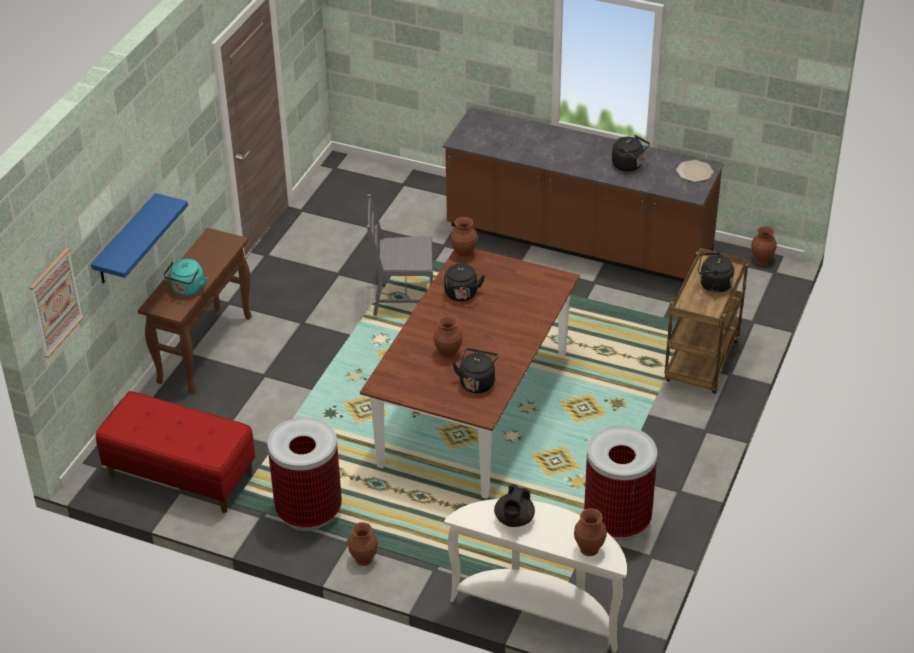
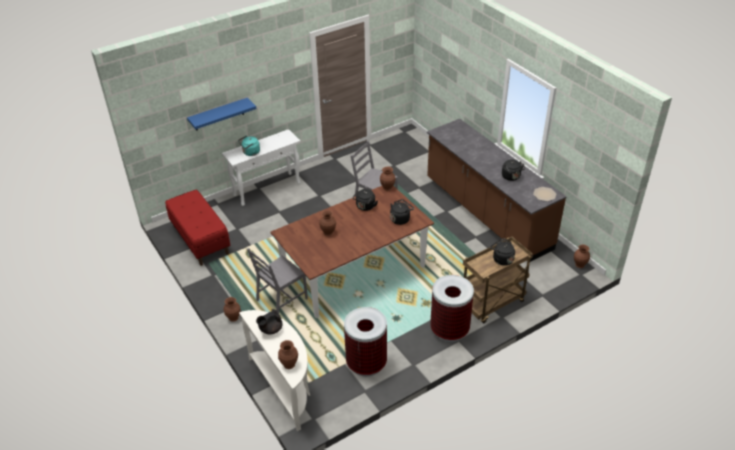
camera: 35 degrees right, 0 degrees up
picture [29,248,84,358] -> none
brown console table [138,228,252,393] -> white console table [222,129,301,206]
trash can [267,417,342,531] -> trash can moved to [430,275,474,342]
black kettle [452,348,498,393] -> black kettle moved to [390,199,414,225]
none -> grey chair [247,248,308,314]

